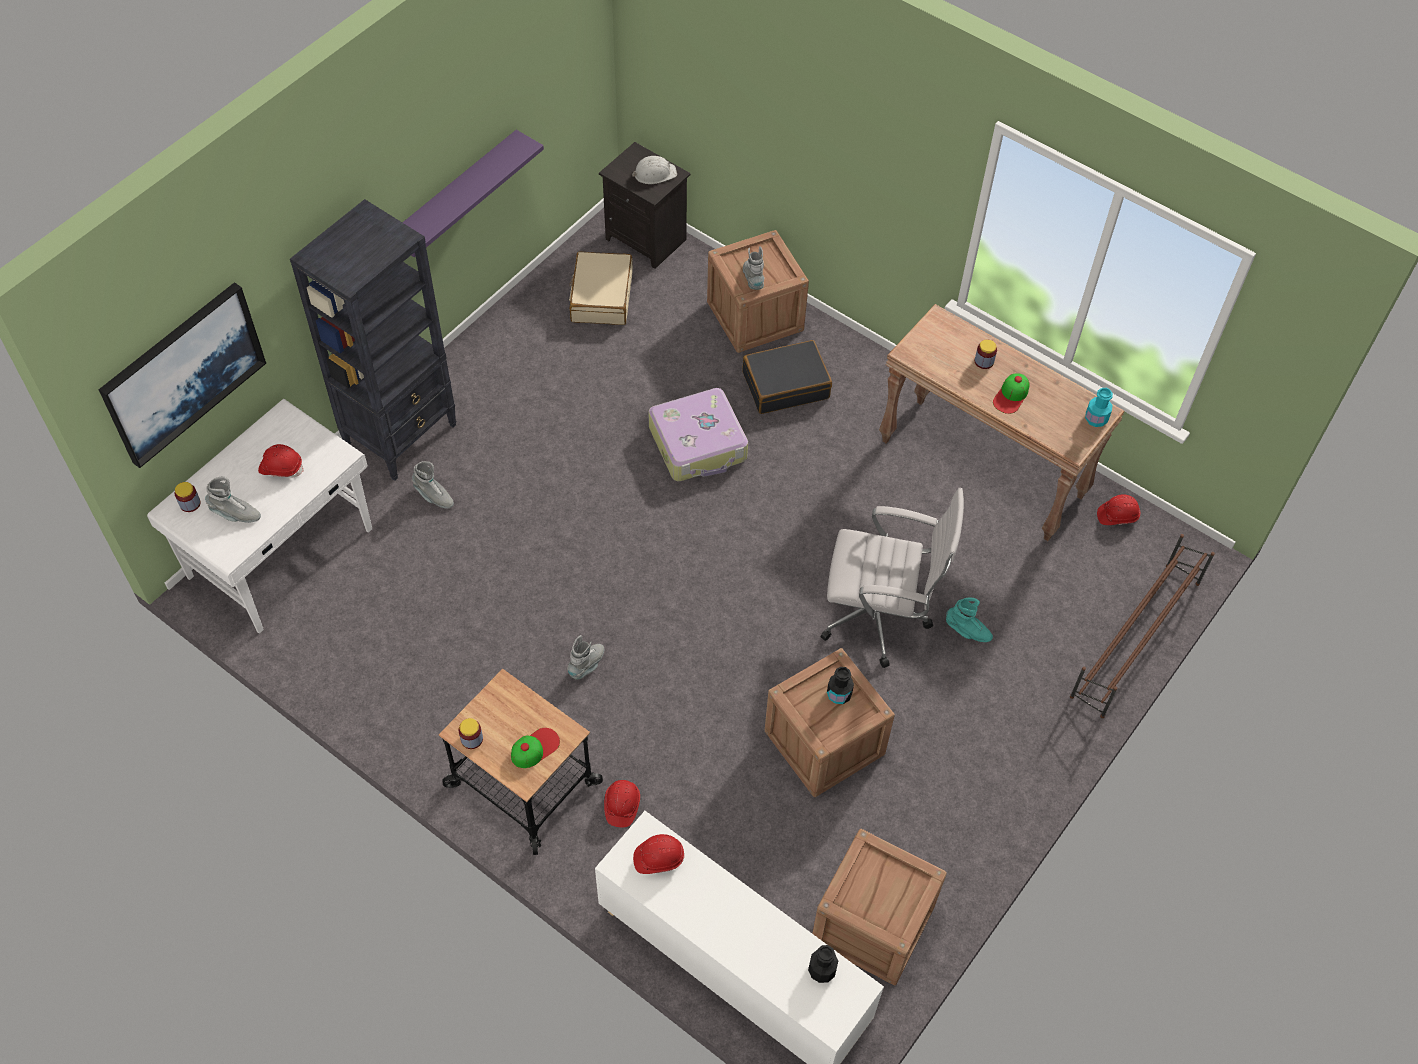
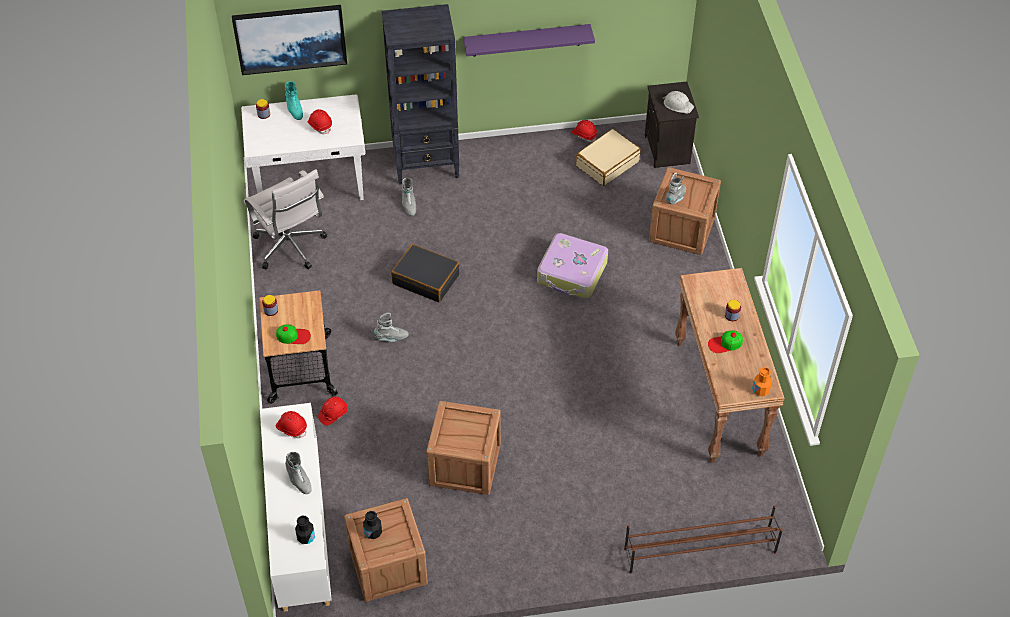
camera: 45 degrees right, 5 degrees down
grey boot [205,476,261,523] -> grey boot moved to [285,452,312,494]
black suitcase [743,340,832,414] -> black suitcase moved to [391,244,460,302]
white office chair [821,488,964,668] -> white office chair moved to [244,169,328,269]
black bottle [827,667,854,704] -> black bottle moved to [363,511,382,539]
turquoise boot [946,598,993,642] -> turquoise boot moved to [285,81,303,120]
turquoise bottle [1085,388,1113,427] -> orange bottle [752,367,772,396]
red hard hat [1097,495,1140,525] -> red hard hat moved to [572,120,598,142]

